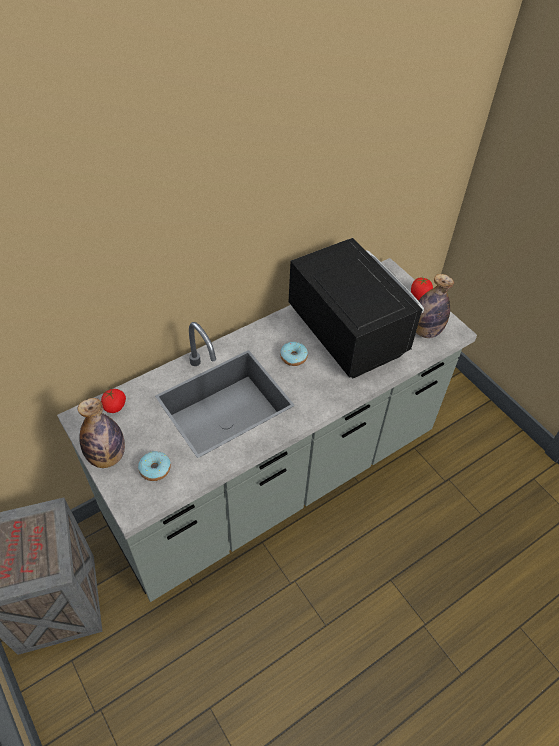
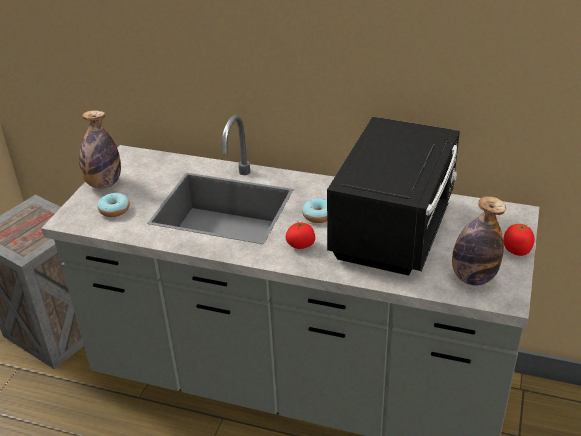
camera: 55 degrees right, 15 degrees down
tomato [101,389,126,413] -> tomato moved to [285,221,315,249]

